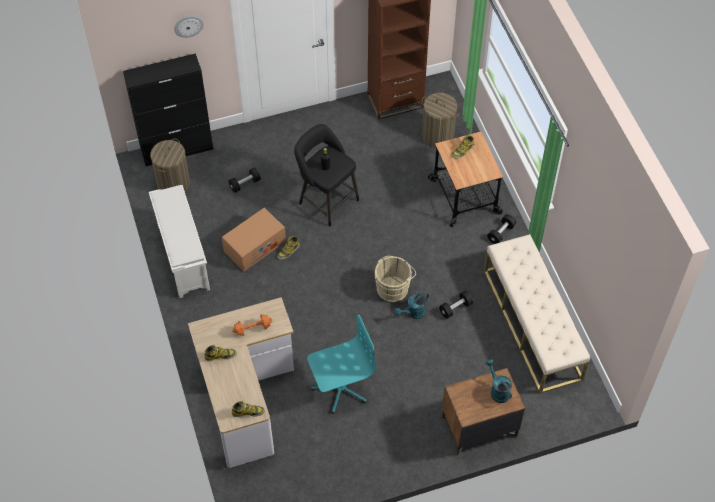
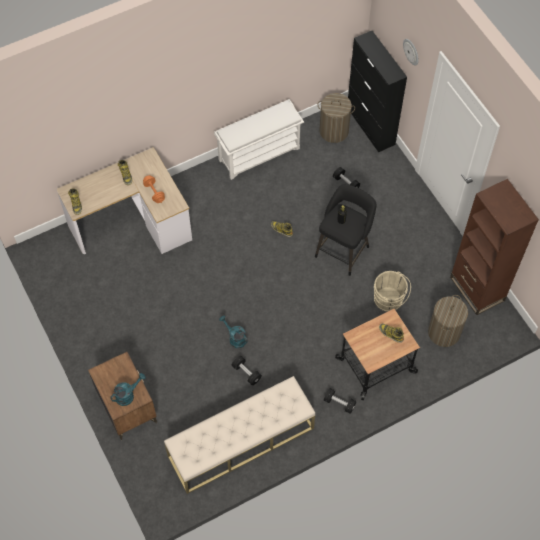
camera: 80 degrees right, 5 degrees up
cardboard box [222,207,286,271] -> none
turquoise office chair [307,315,375,414] -> none
beige bucket [375,256,416,302] -> beige bucket moved to [374,271,411,312]

